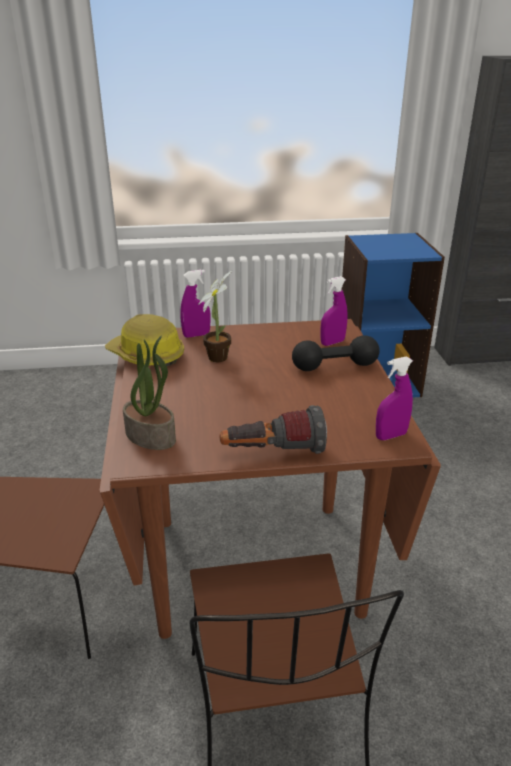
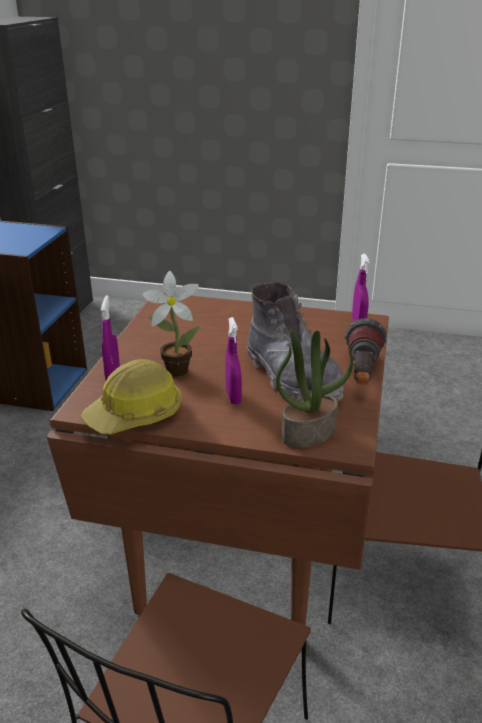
camera: 70 degrees left, 0 degrees up
black dumbbell [292,335,380,371] -> none
purple spray bottle [320,276,347,346] -> purple spray bottle moved to [225,317,242,404]
none -> grey boot [247,282,344,401]

